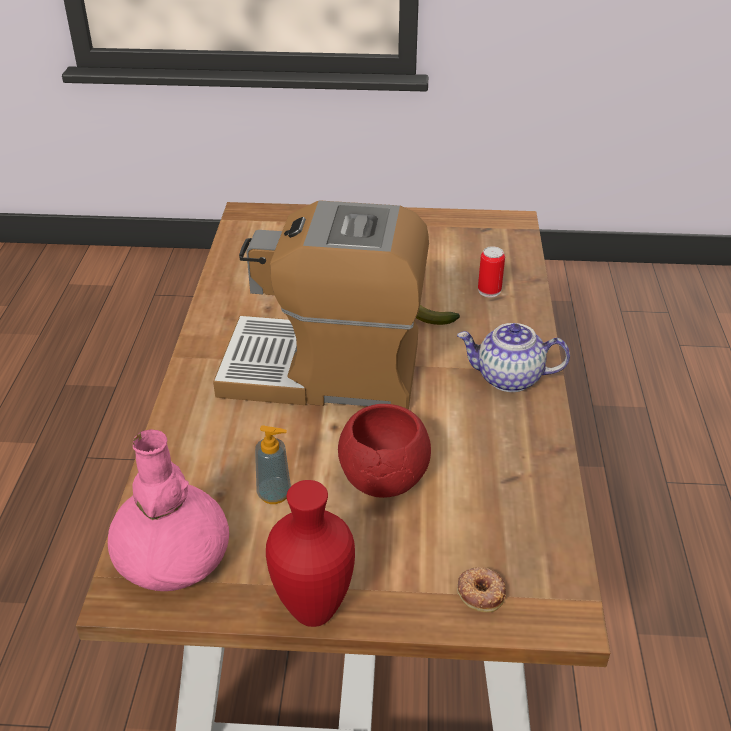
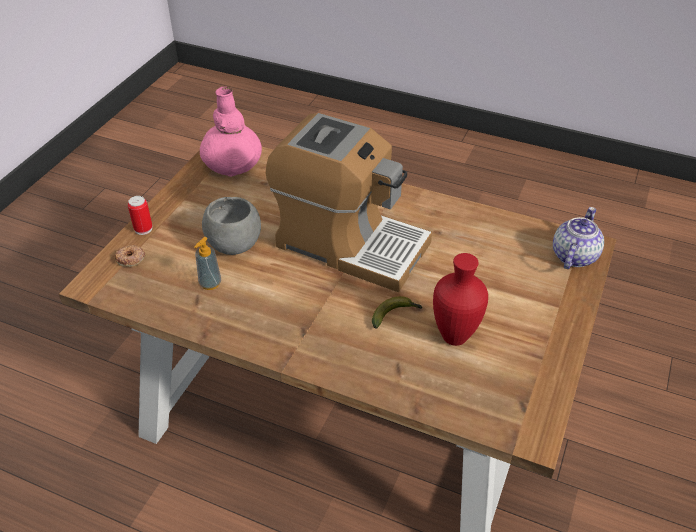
camera: 110 degrees right, 5 degrees up
coffee machine [213,200,429,410] -> coffee machine turned 90 degrees clockwise [266,113,432,292]
soap dispenser [255,425,291,504] -> soap dispenser moved to [194,237,221,290]
red vase [266,480,355,627] -> red vase moved to [433,253,488,346]
red bowl [338,404,431,498] -> grey bowl [202,197,261,255]
teapot [457,323,570,392] -> teapot moved to [553,207,604,269]
can [478,246,505,297] -> can moved to [128,196,152,235]

